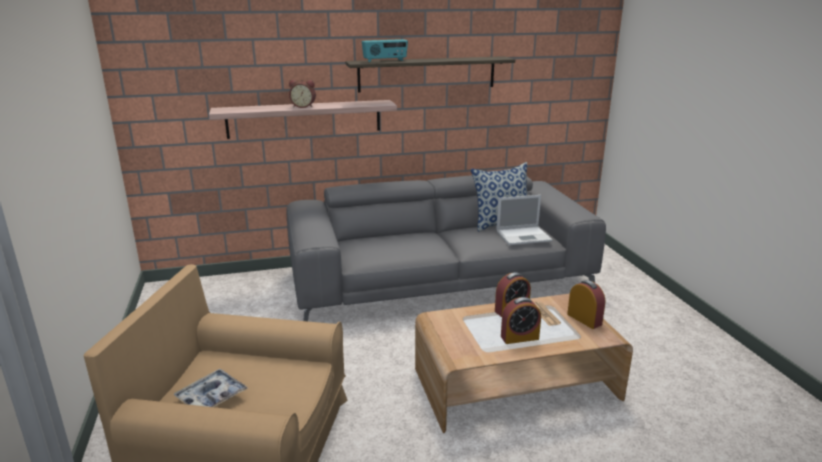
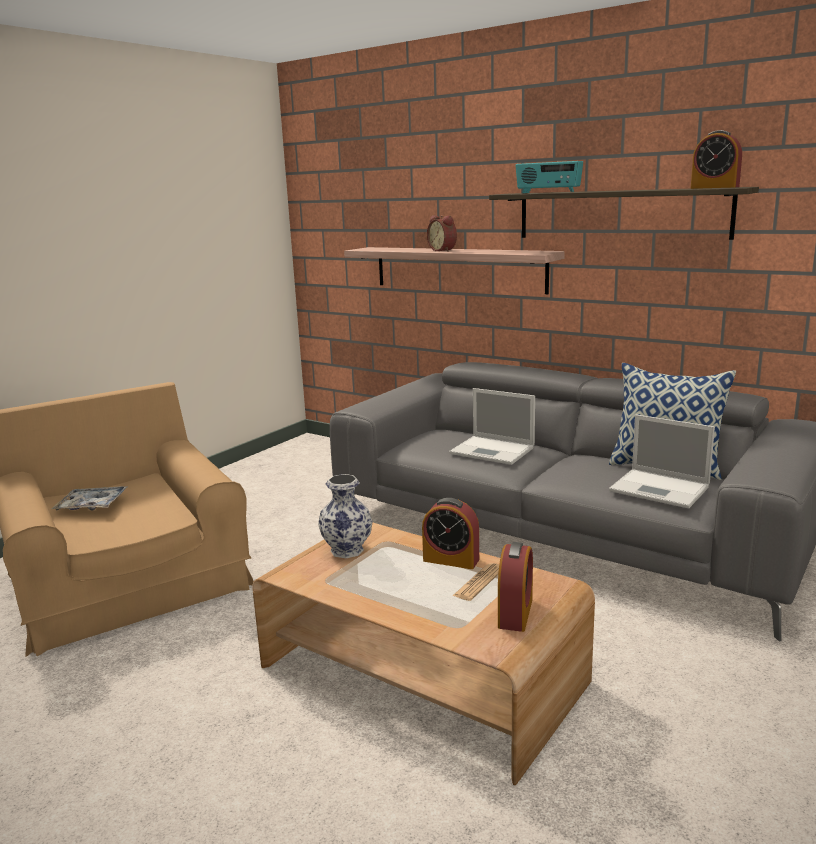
camera: 50 degrees right, 5 degrees down
alarm clock [501,297,541,344] -> alarm clock moved to [691,130,742,189]
none -> vase [318,474,372,558]
none -> laptop [449,388,535,465]

